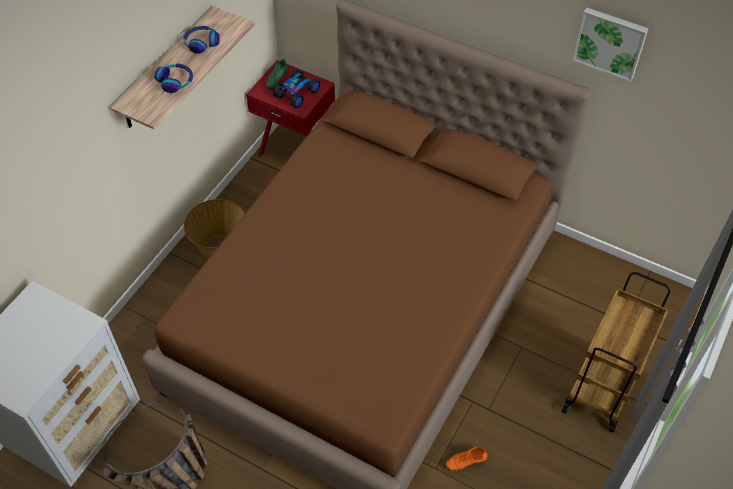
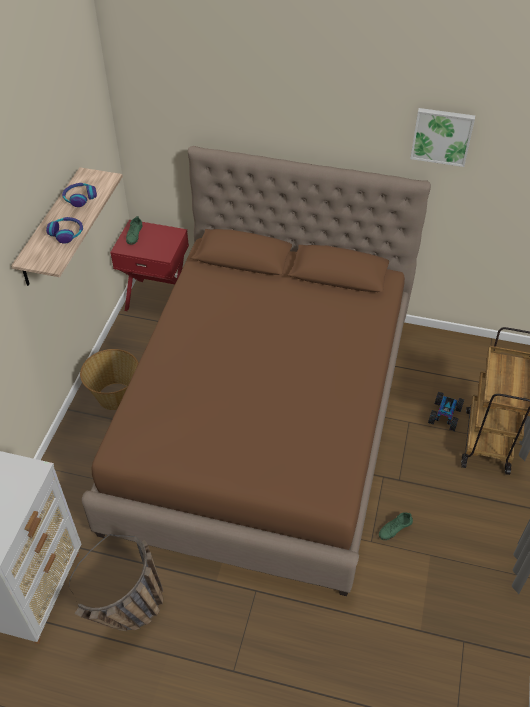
camera: 15 degrees left, 5 degrees down
toy car [273,69,320,108] -> toy car moved to [428,392,464,431]
orange shoe [445,446,488,471] -> green shoe [379,512,413,540]

